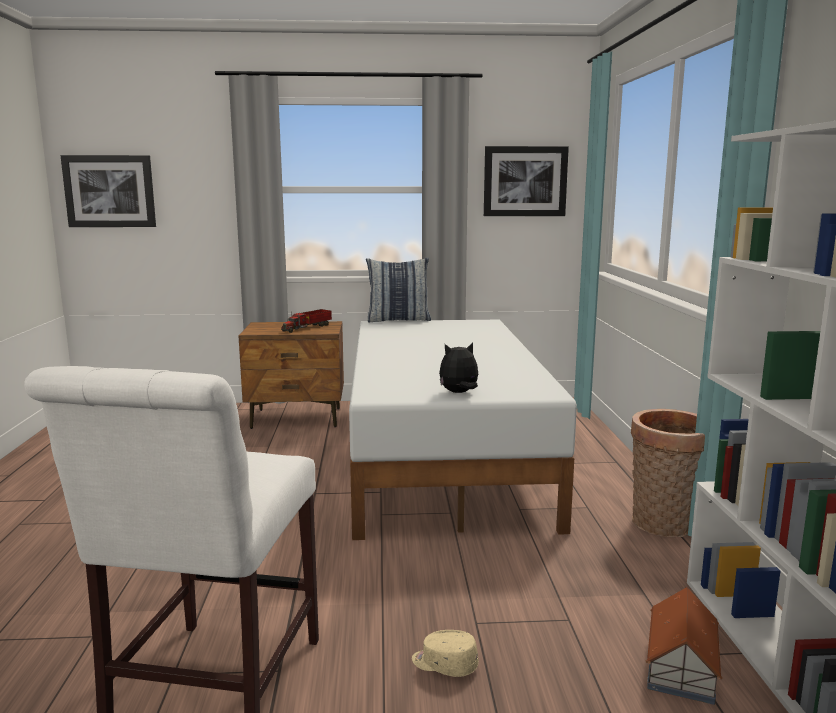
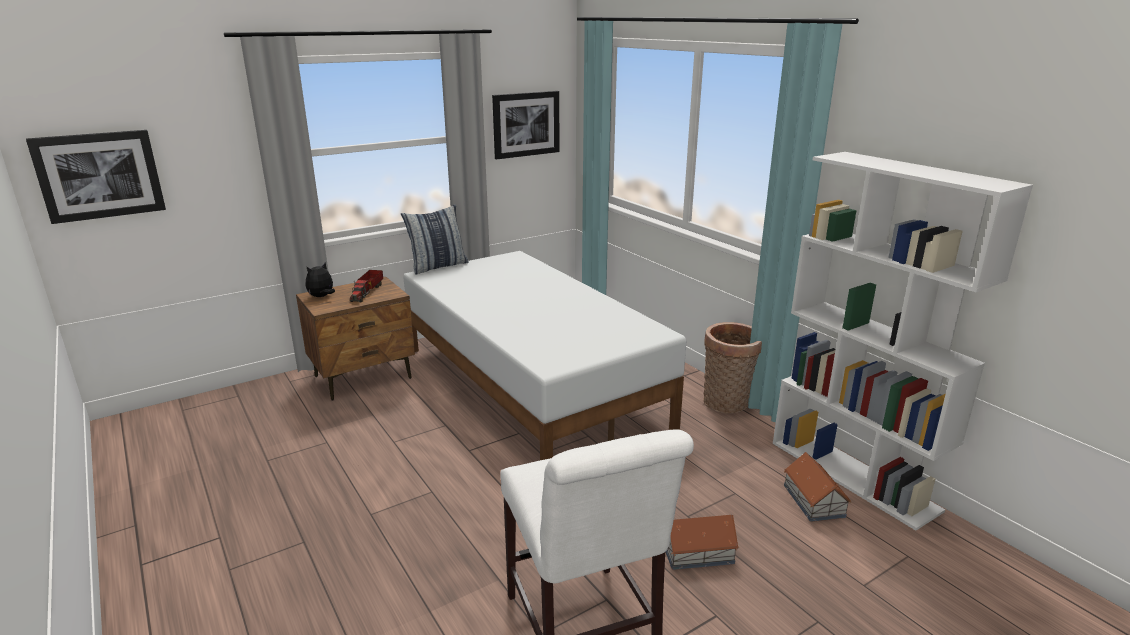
camera: 30 degrees left, 10 degrees up
beige cap [412,630,479,677] -> toy house [666,515,739,570]
plush toy [439,342,478,393] -> plush toy moved to [306,263,335,297]

